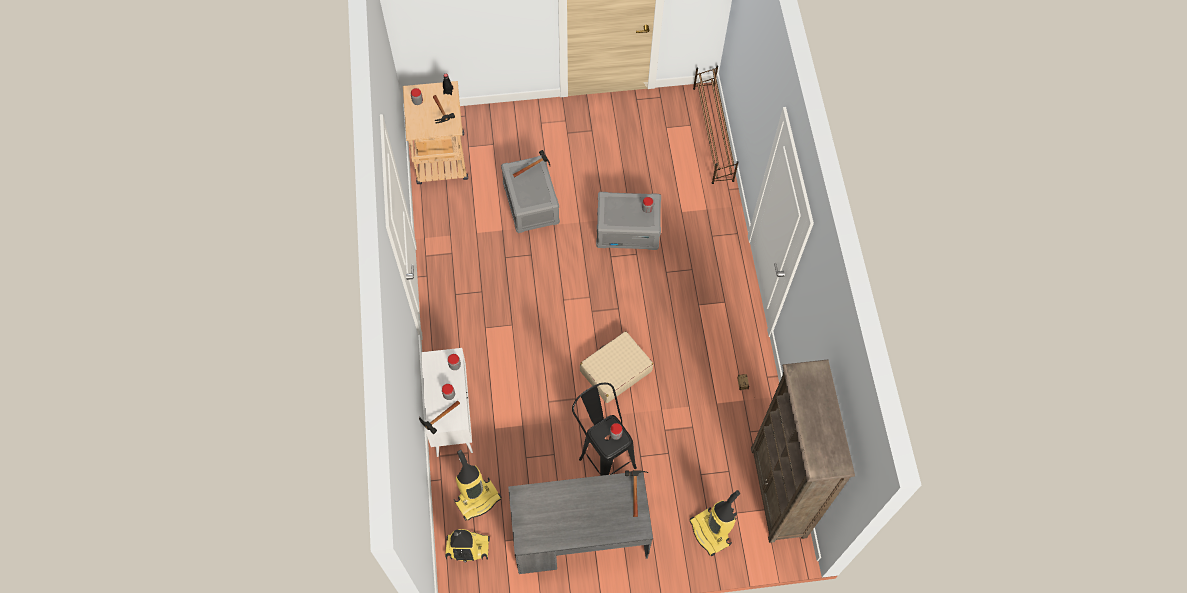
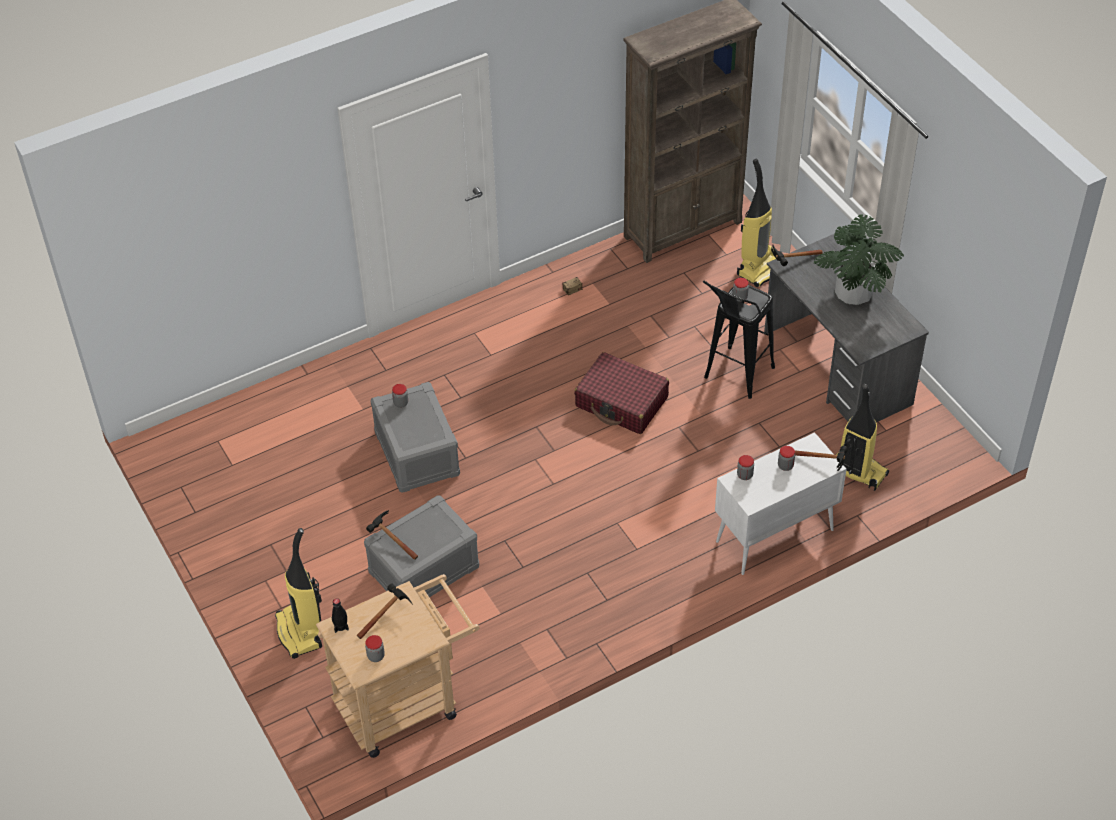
camera: 110 degrees left, 15 degrees down
vacuum cleaner [445,529,490,563] -> vacuum cleaner moved to [275,528,322,659]
beige suitcase [580,331,653,403] -> red suitcase [574,352,669,434]
brown shoe rack [693,66,739,184] -> none
none -> potted plant [814,214,904,305]

